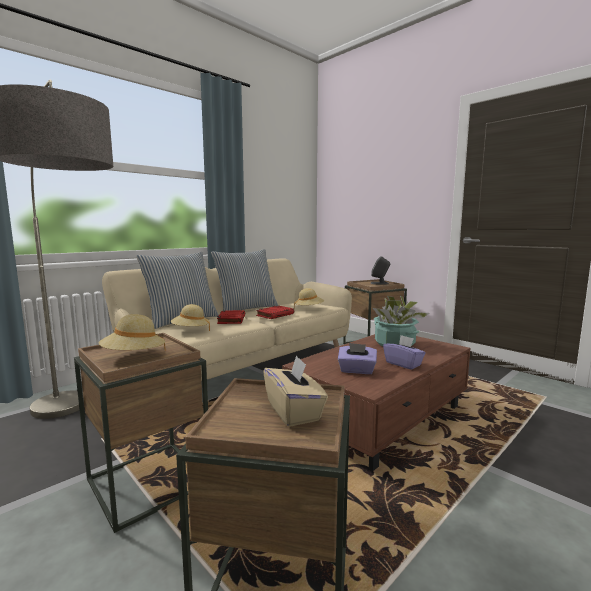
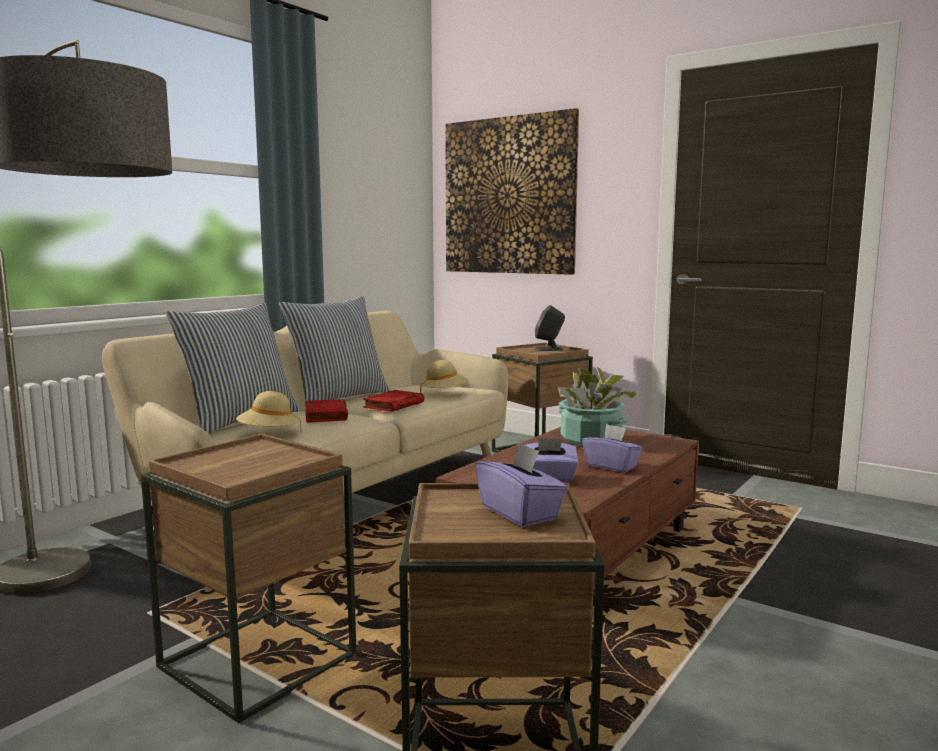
camera: 10 degrees left, 0 degrees up
beige hat [99,314,166,351] -> none
beige tissue box [263,355,328,427] -> purple tissue box [475,442,568,527]
none -> picture [445,108,579,275]

